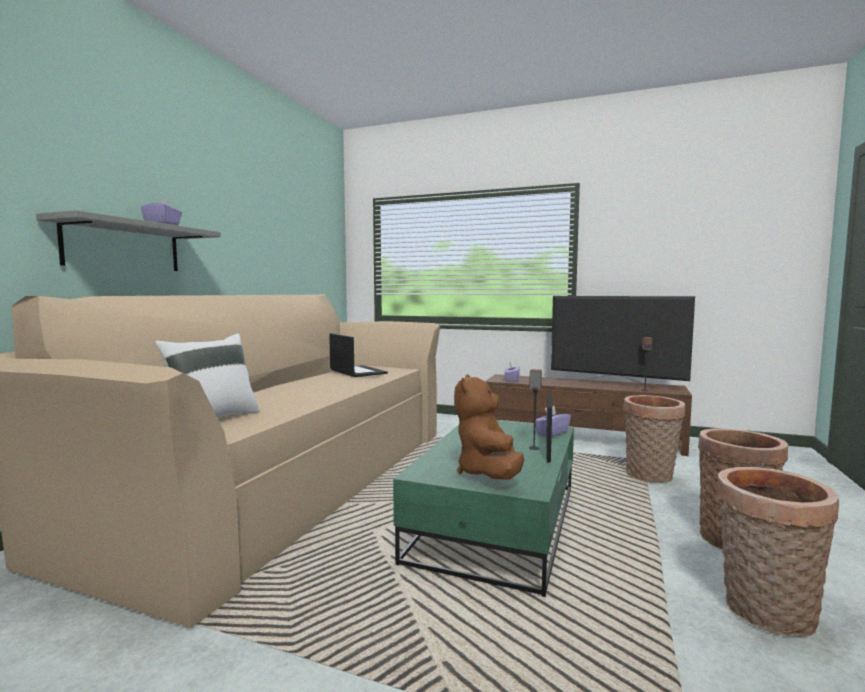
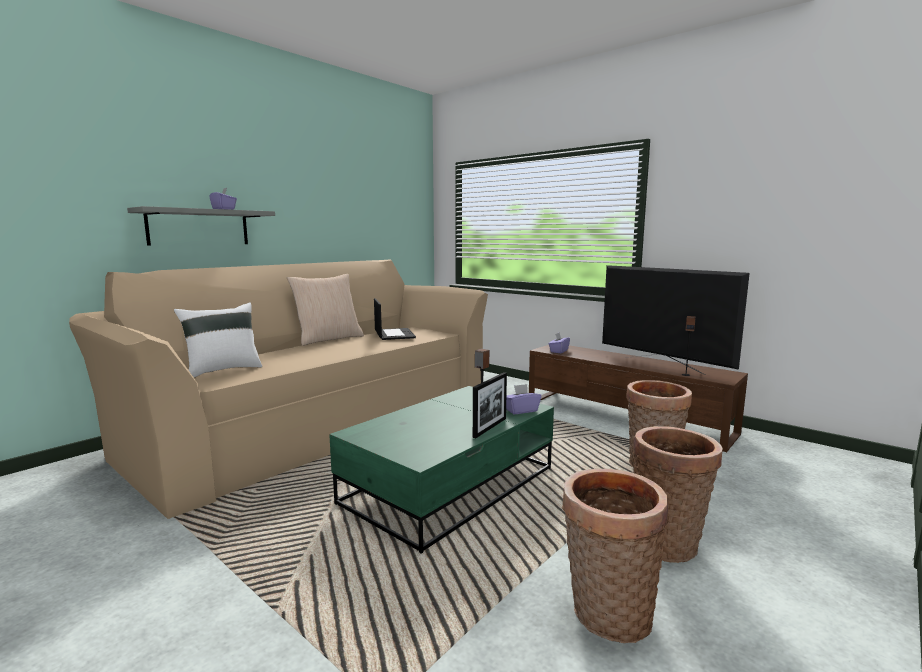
camera: 20 degrees right, 5 degrees up
brown plush toy [454,374,524,479] -> none
none -> beige pillow [287,274,364,346]

